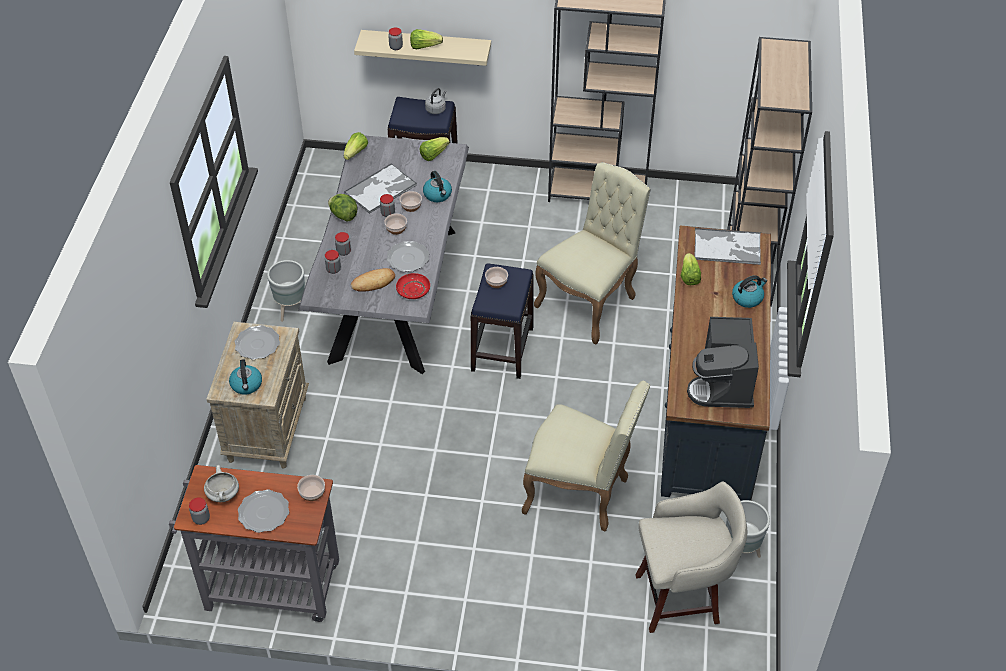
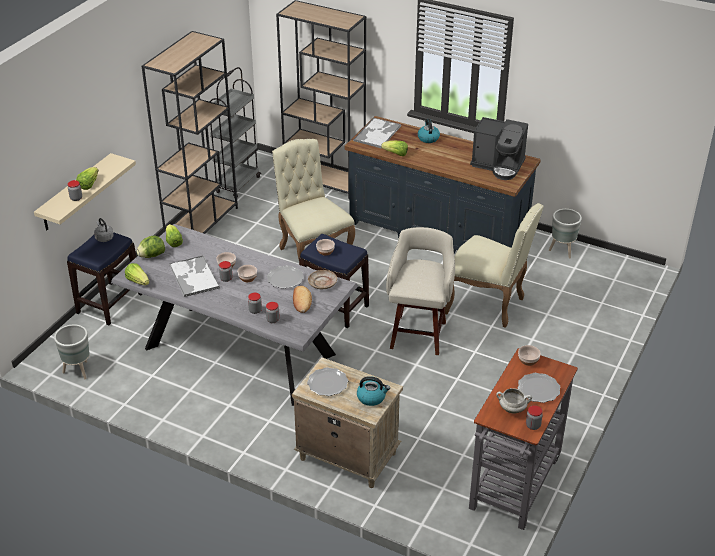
camera: 70 degrees left, 10 degrees down
grey planter [267,260,308,322] -> grey planter moved to [54,324,90,379]
lettuce [328,194,357,221] -> lettuce moved to [137,236,165,258]
red plate [396,273,430,299] -> beige plate [308,270,337,289]
kettle [423,171,452,202] -> none
beige chair [522,381,650,532] -> beige chair turned 75 degrees clockwise [445,203,544,328]
beige stool [635,481,747,633] -> beige stool moved to [386,227,455,355]
none -> grey cart [210,67,261,198]

